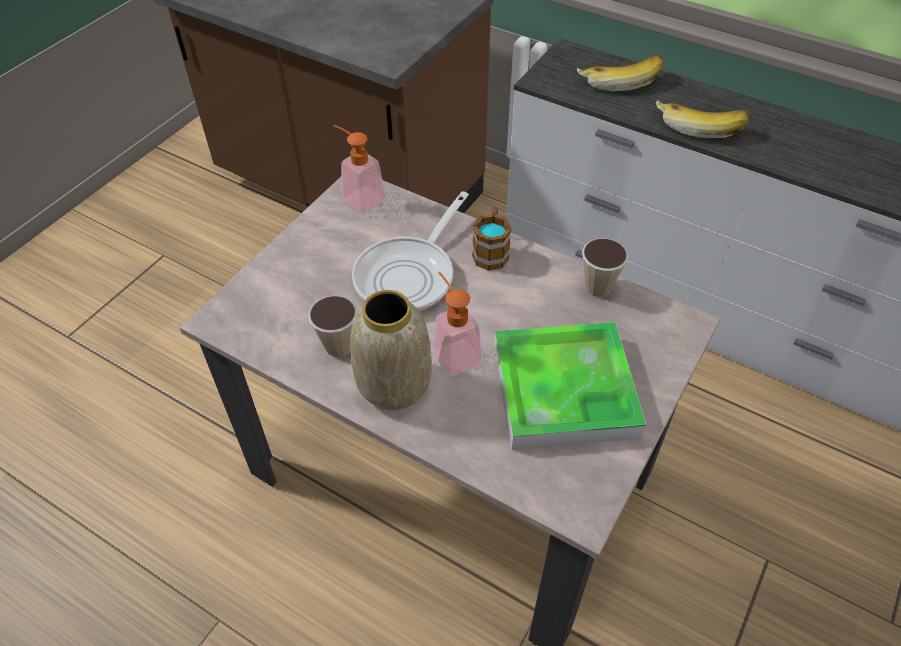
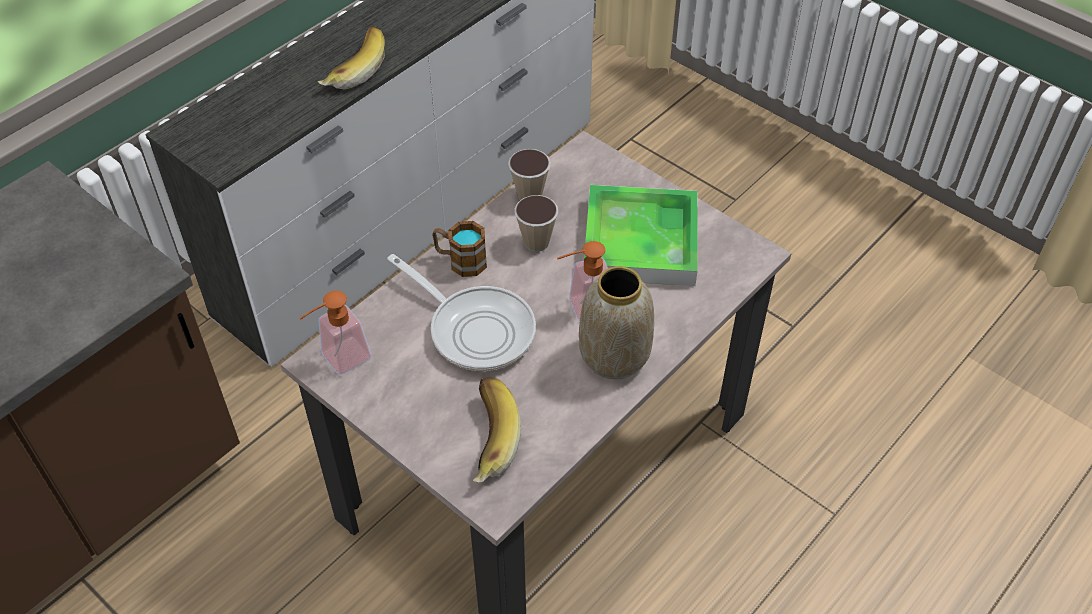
camera: 80 degrees left, 0 degrees up
cup [308,295,357,357] -> cup moved to [515,195,558,252]
banana [577,54,663,91] -> banana moved to [473,377,521,483]

